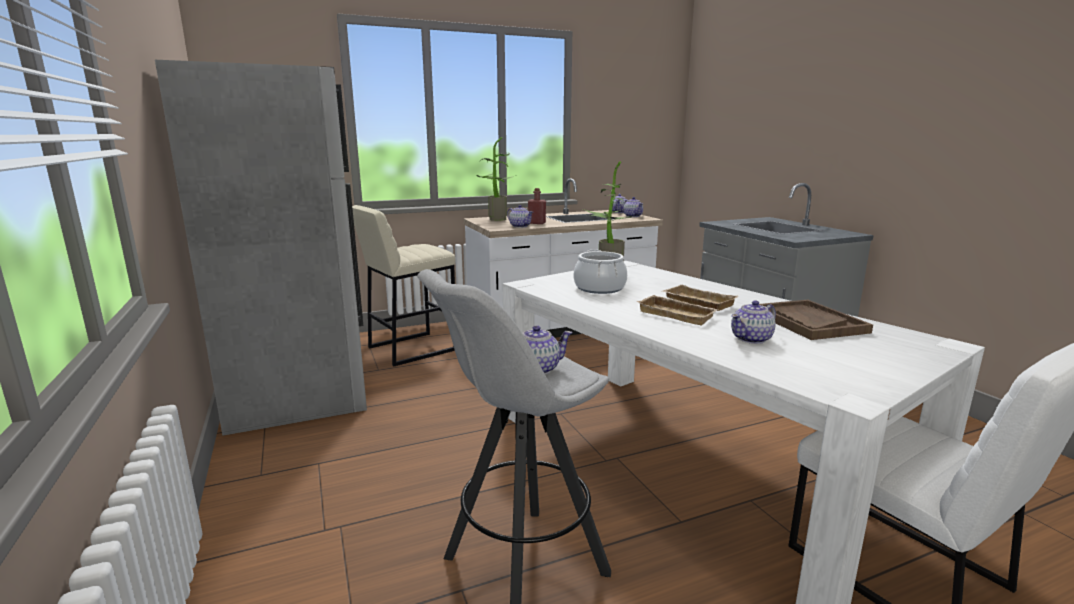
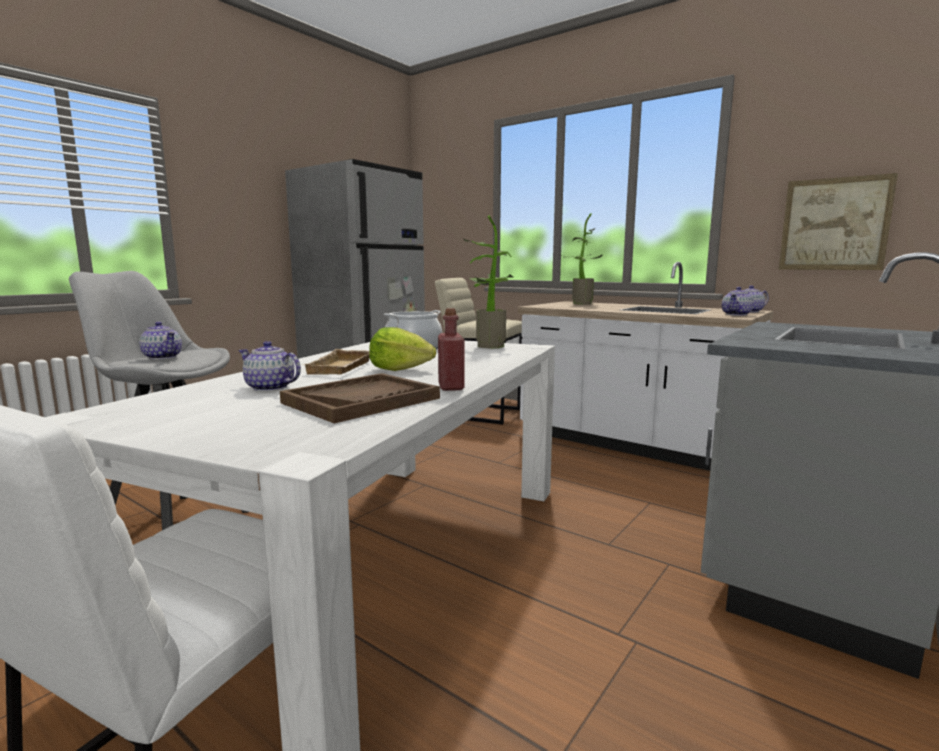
camera: 60 degrees right, 5 degrees down
teapot [507,205,533,228] -> none
red bottle [528,188,546,224] -> red bottle moved to [438,308,464,391]
beige tray [662,285,738,311] -> lettuce [369,327,436,371]
none -> picture [779,173,898,270]

